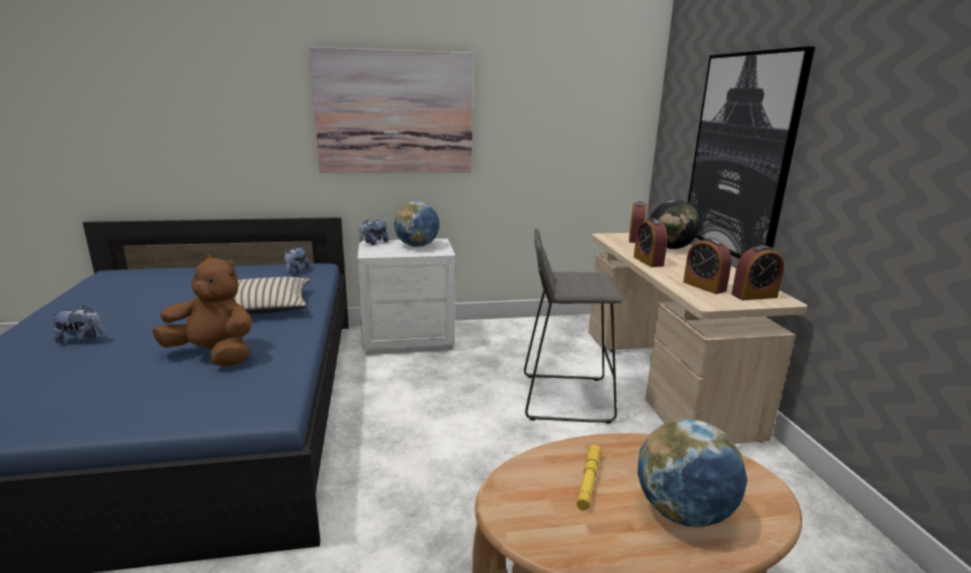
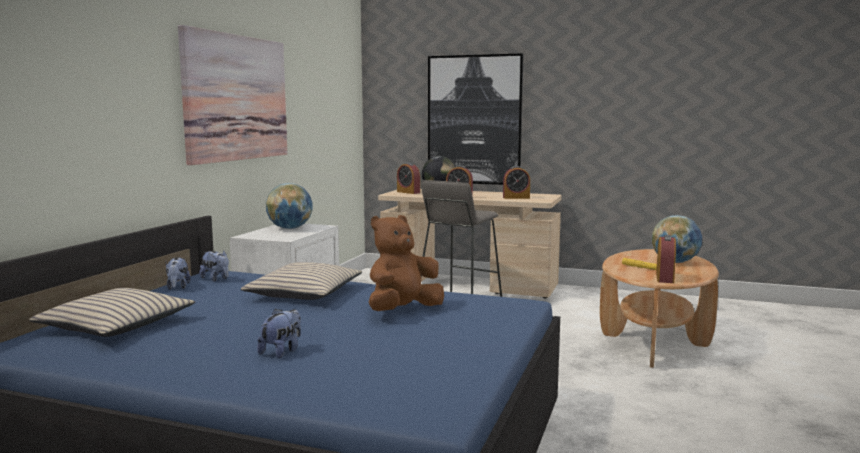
camera: 60 degrees left, 10 degrees down
plush toy [359,220,389,245] -> plush toy moved to [166,257,191,290]
alarm clock [731,245,784,300] -> alarm clock moved to [656,235,676,283]
none -> beige pillow [29,288,195,337]

